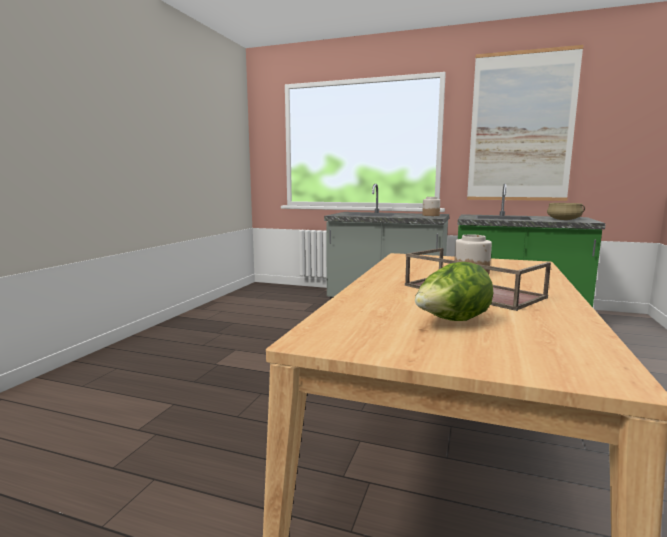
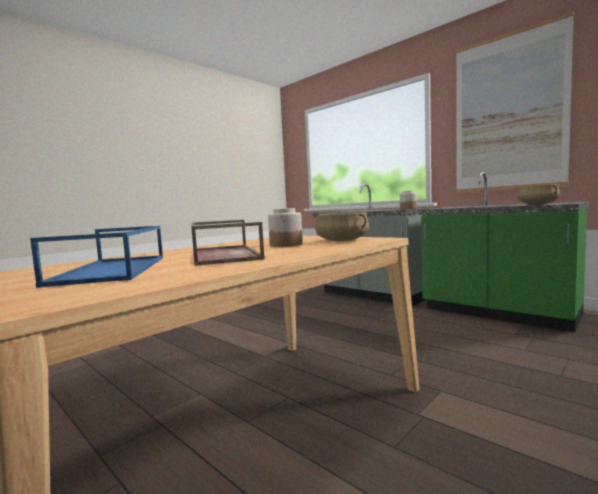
camera: 25 degrees right, 5 degrees down
lettuce [415,262,494,321] -> blue tray [30,226,163,288]
none -> beige cooking pot [315,212,369,241]

